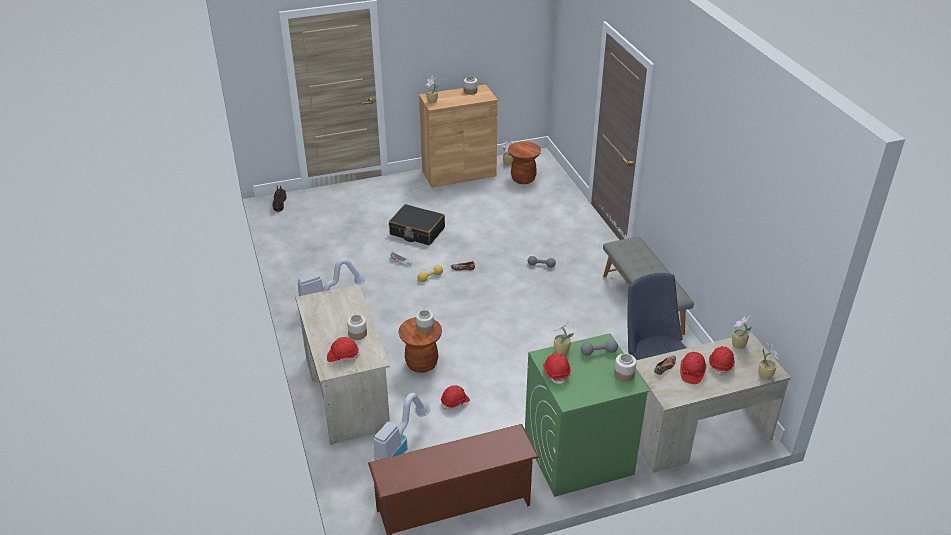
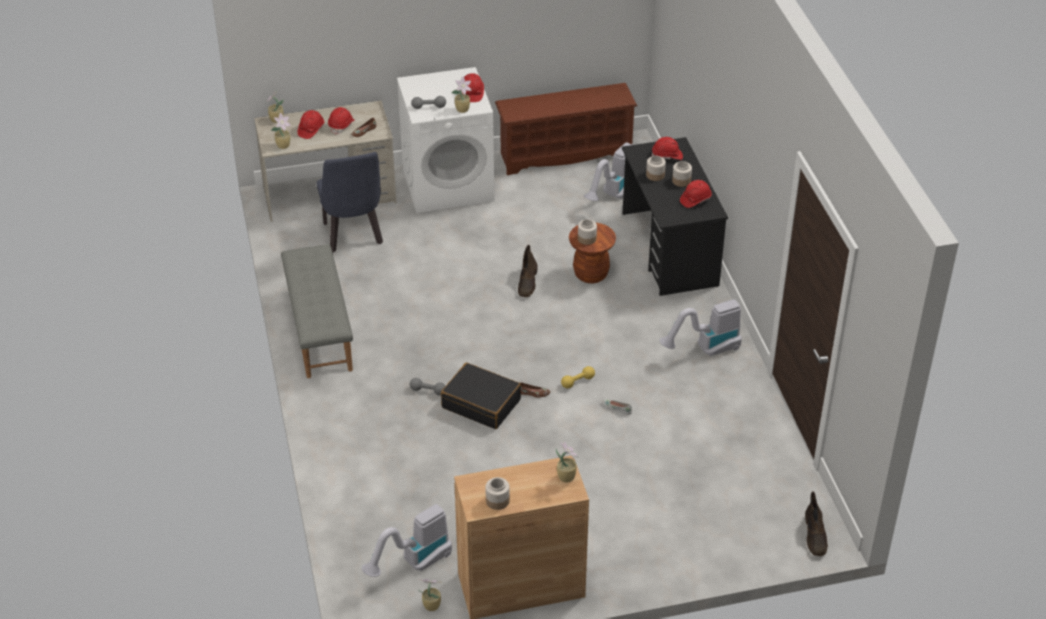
camera: 175 degrees left, 5 degrees up
beige desk [295,284,390,445] -> black desk [622,137,728,296]
black suitcase [389,204,445,245] -> black suitcase moved to [441,363,521,429]
red hard hat [441,385,470,410] -> red hard hat moved to [680,180,712,208]
brown stool [508,141,541,184] -> vacuum cleaner [362,504,452,577]
green washing machine [525,333,650,497] -> white washing machine [397,67,494,213]
jar [614,354,637,381] -> jar moved to [672,161,692,187]
none -> brown boot [518,245,538,297]

